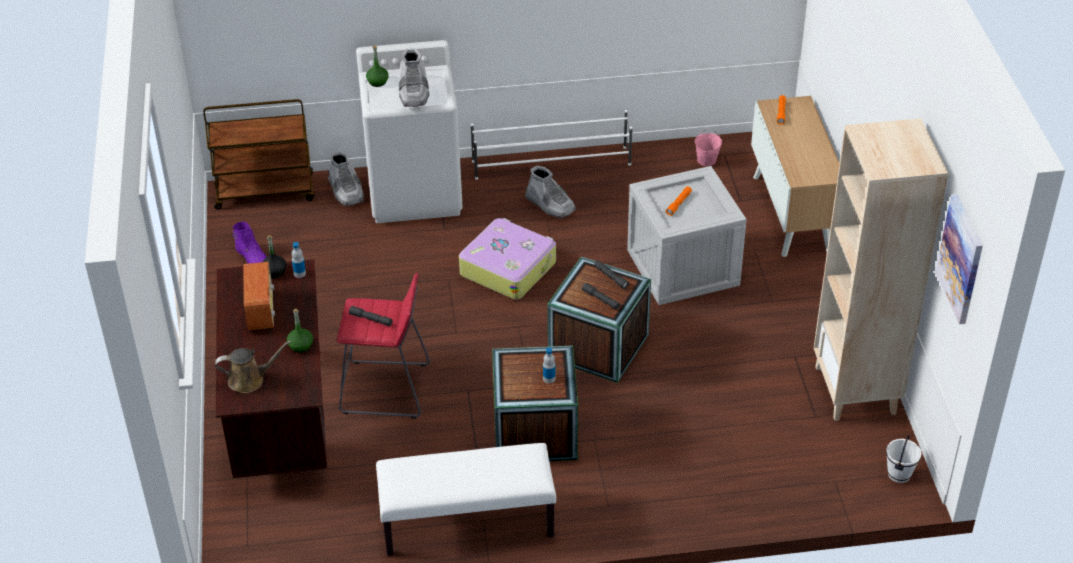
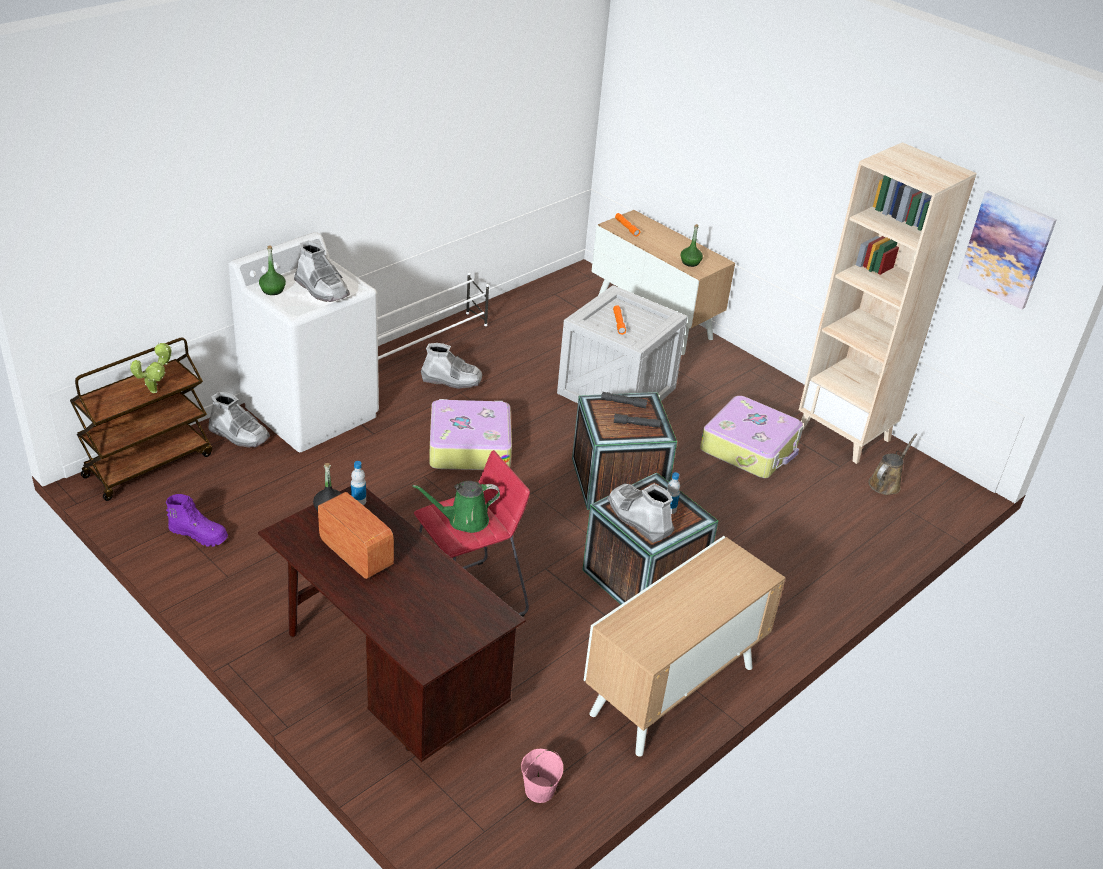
camera: 40 degrees left, 5 degrees down
brown watering can [215,341,291,393] -> brown watering can moved to [868,434,917,495]
green bottle [287,309,313,353] -> green bottle moved to [681,224,703,267]
grey flashlight [349,306,393,326] -> green watering can [413,481,500,533]
white bench [376,443,556,556] -> cabinet [584,536,786,757]
pink bucket [695,128,722,166] -> pink bucket moved to [521,749,563,803]
white bucket [886,435,922,483] -> none
none -> potted plant [130,342,172,393]
none -> grey boot [607,484,674,543]
none -> suitcase [700,396,804,478]

